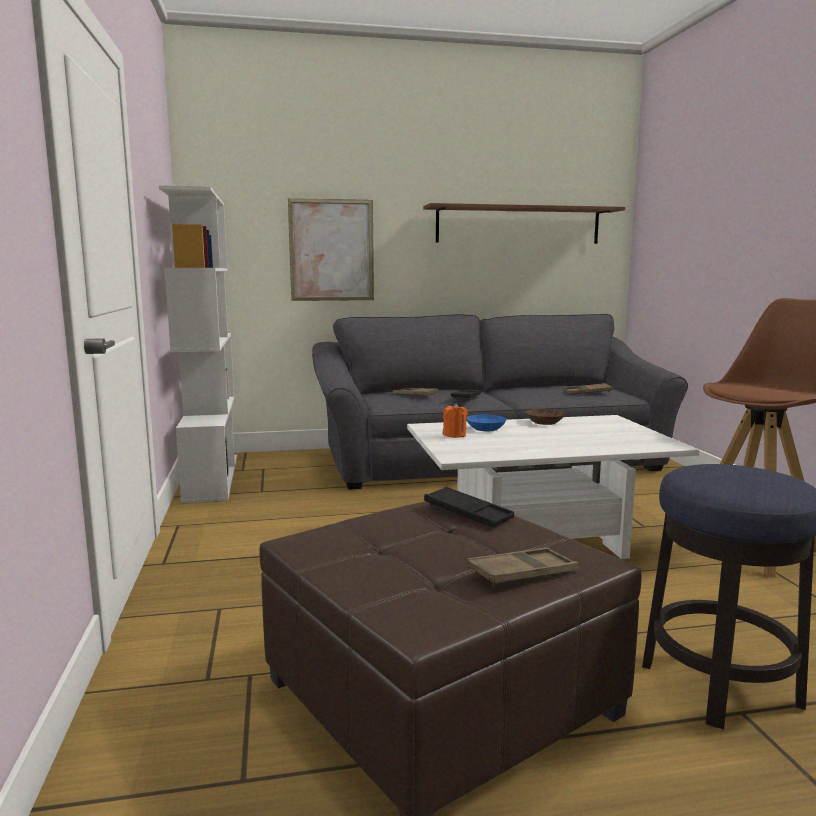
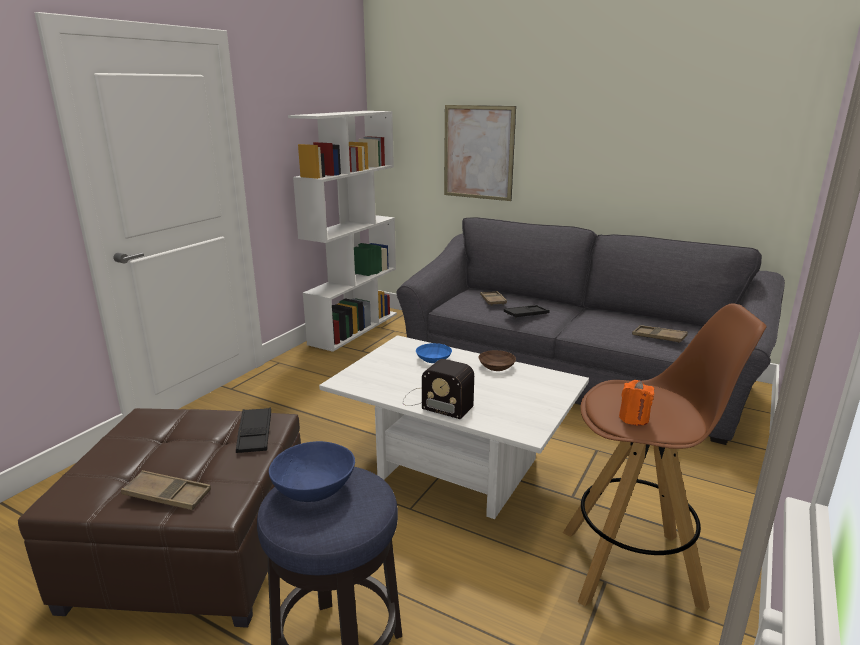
camera: 40 degrees right, 10 degrees up
shelf [423,203,625,244] -> none
orange candle [443,403,468,438] -> orange candle moved to [619,380,654,426]
none -> blue bowl [269,441,355,502]
none -> radio [403,359,474,419]

